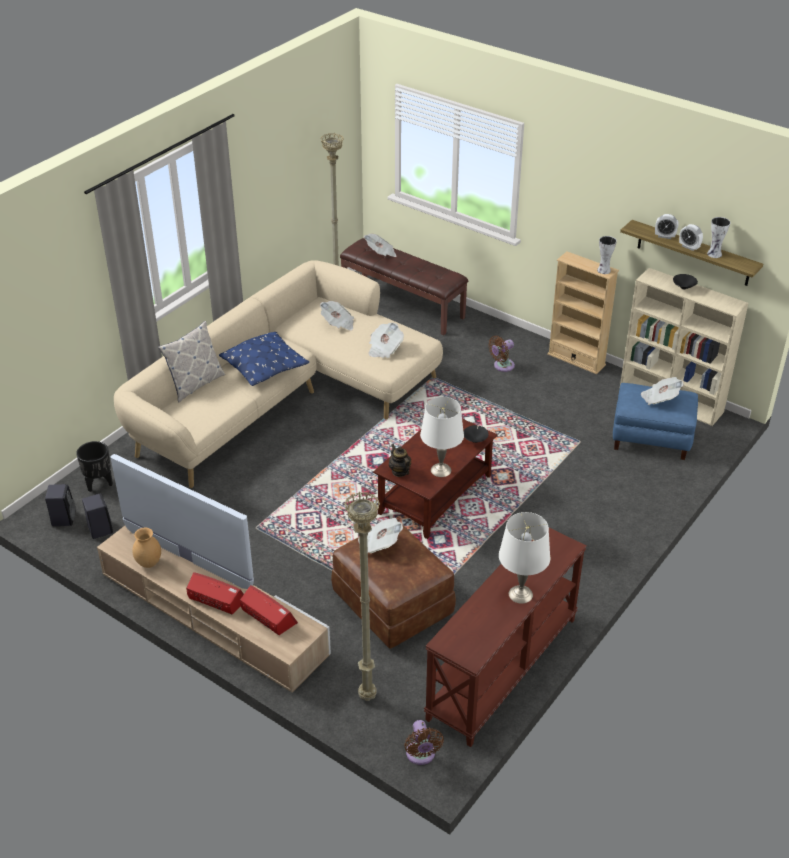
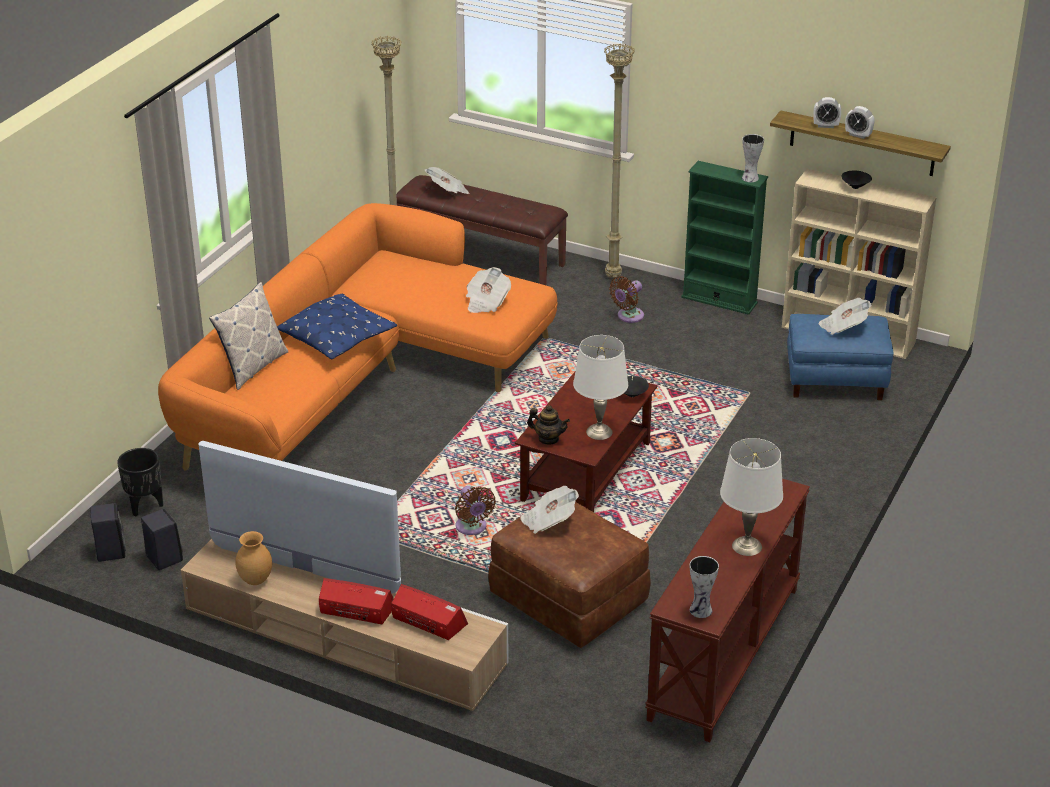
camera: 10 degrees left, 5 degrees down
beige sofa [114,260,443,488] -> orange sofa [158,203,557,470]
newspaper [320,301,354,331] -> none
beige floor lamp [344,492,380,701] -> beige floor lamp moved to [604,43,635,278]
teapot [389,444,411,477] -> teapot turned 150 degrees clockwise [527,405,570,445]
brown fan [404,720,444,765] -> brown fan moved to [455,486,496,535]
beige bookcase [547,252,619,374] -> green bookcase [681,161,768,315]
vase [707,217,730,258] -> vase moved to [690,556,719,618]

